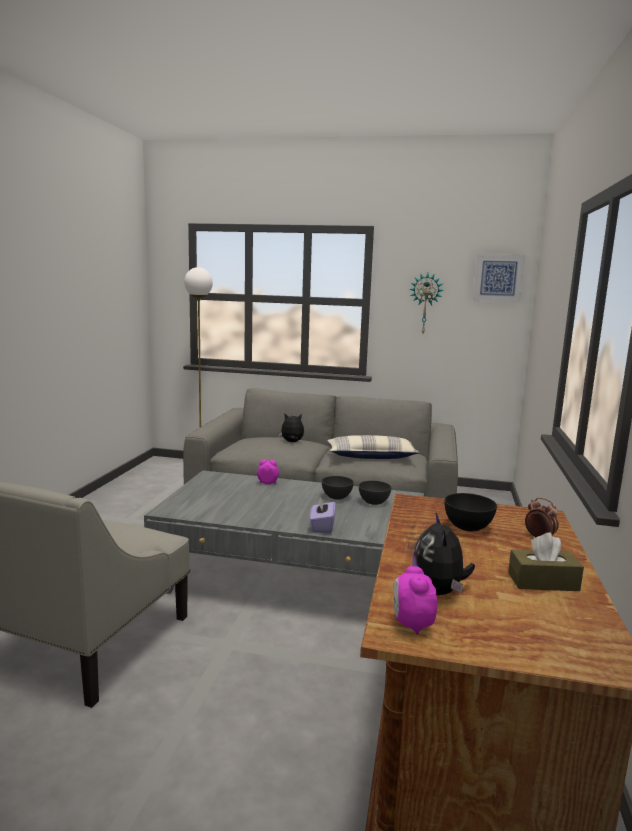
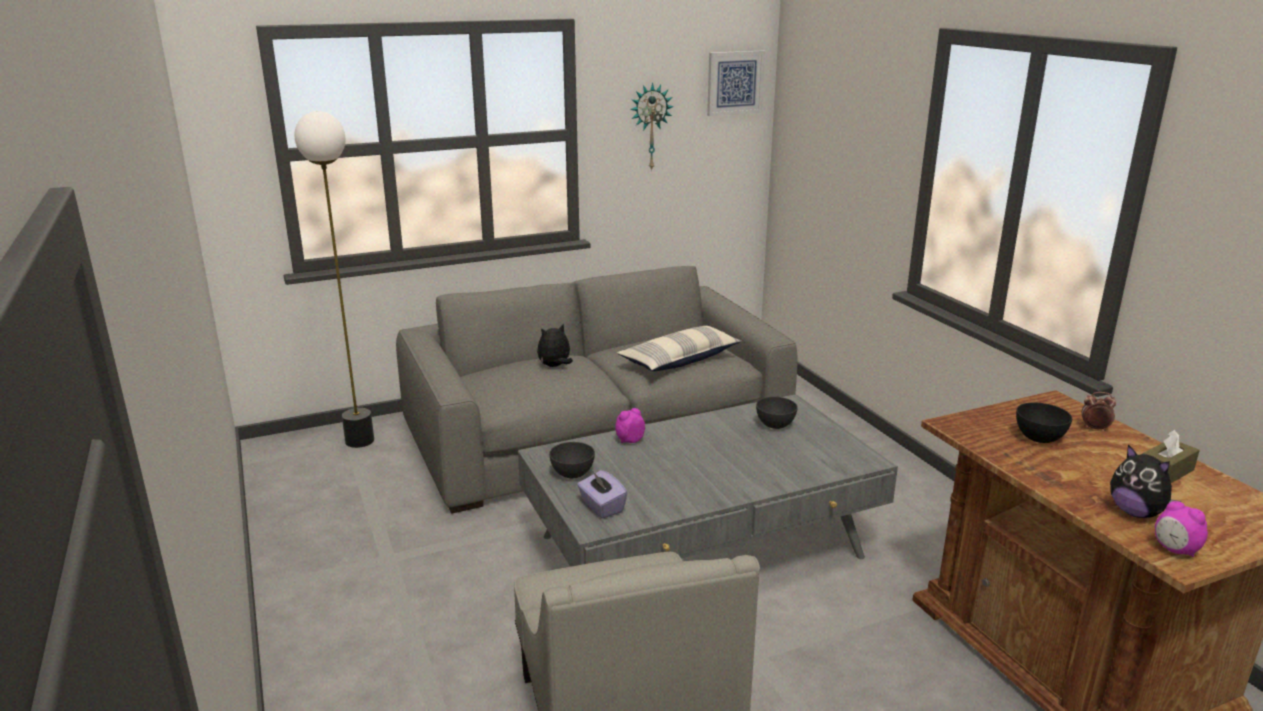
camera: 35 degrees left, 10 degrees up
purple tissue box [310,496,336,533] -> purple tissue box moved to [577,470,627,519]
grey bowl [322,476,354,500] -> grey bowl moved to [549,442,595,478]

